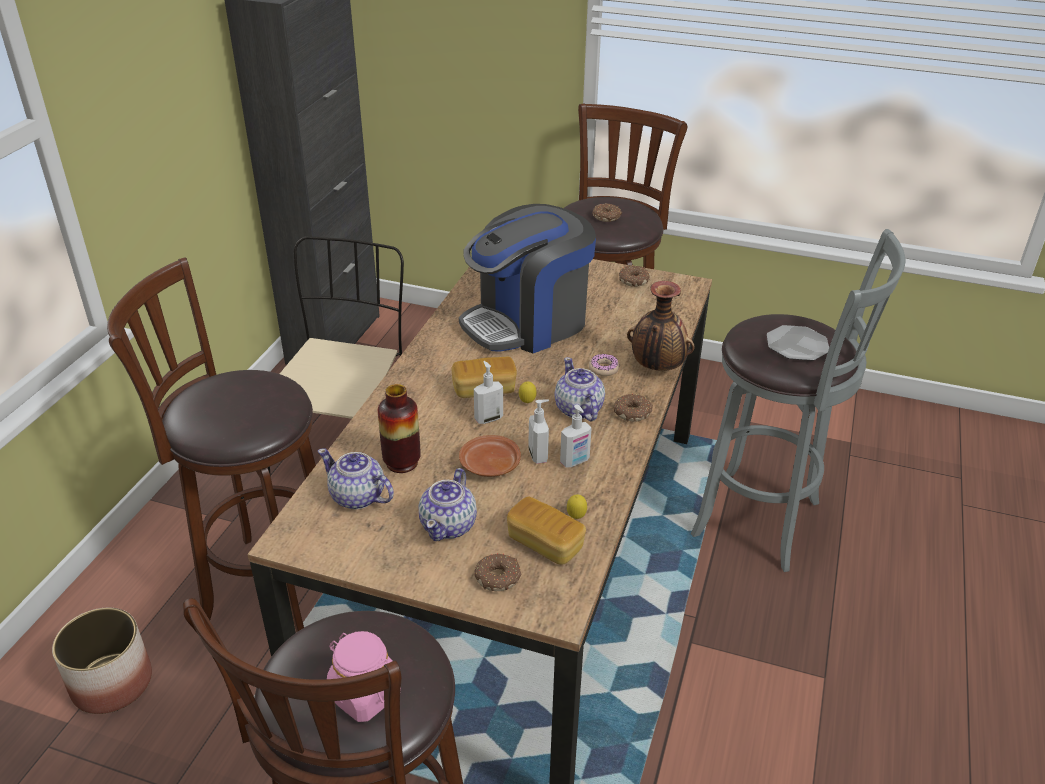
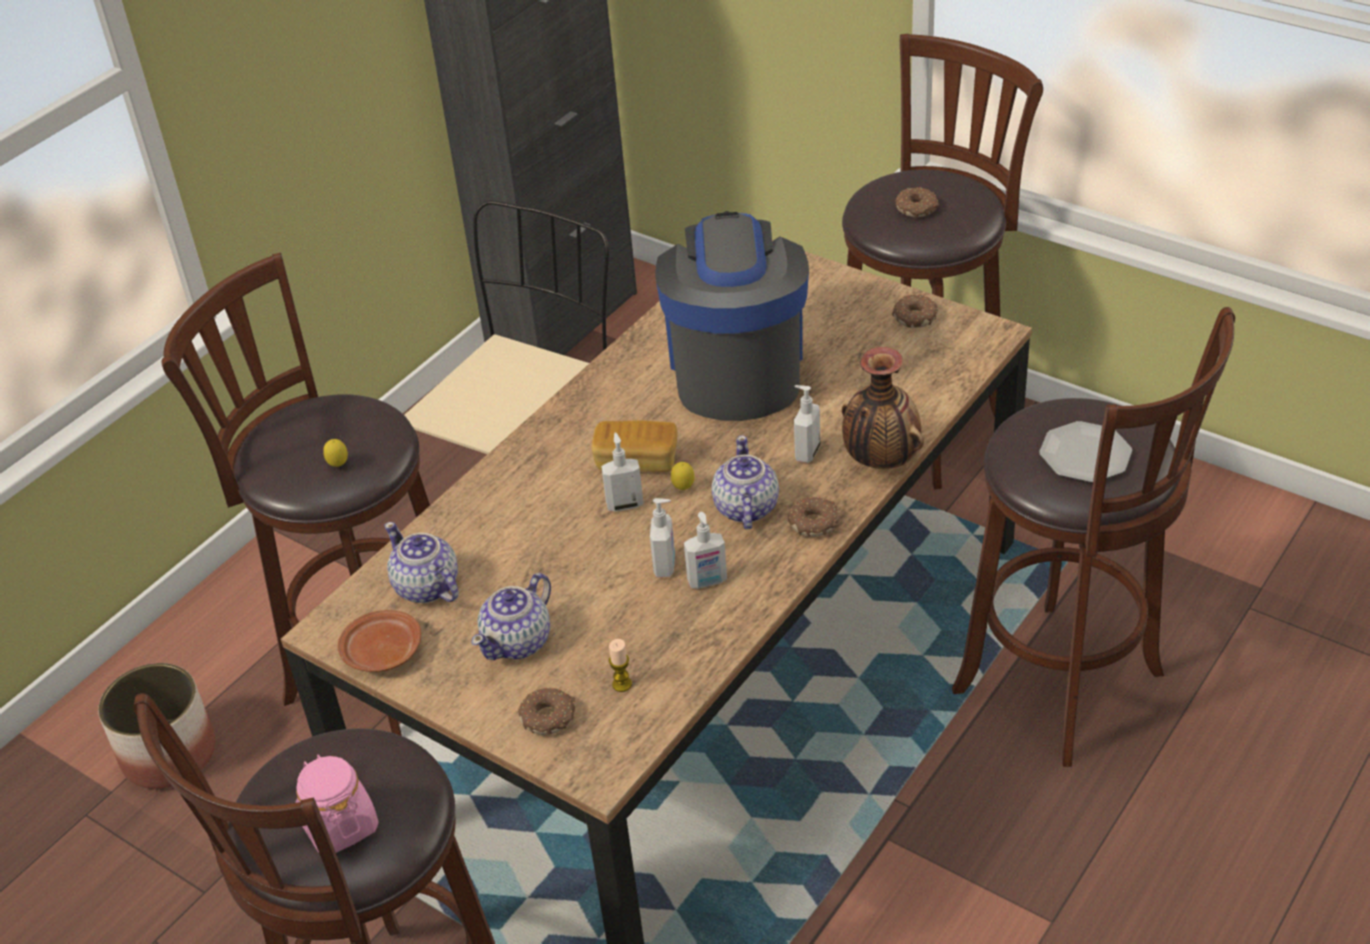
camera: 20 degrees right, 5 degrees up
vase [378,384,421,473] -> none
coffee machine [459,204,596,353] -> coffee machine turned 105 degrees clockwise [655,211,809,421]
brown plate [459,435,521,477] -> brown plate moved to [338,610,421,672]
bread [507,496,586,565] -> candle [609,639,632,692]
lemon [567,494,587,519] -> lemon moved to [323,439,348,467]
donut [589,354,619,376] -> soap dispenser [794,385,820,463]
grey stool [691,229,905,572] -> brown stool [952,307,1235,767]

